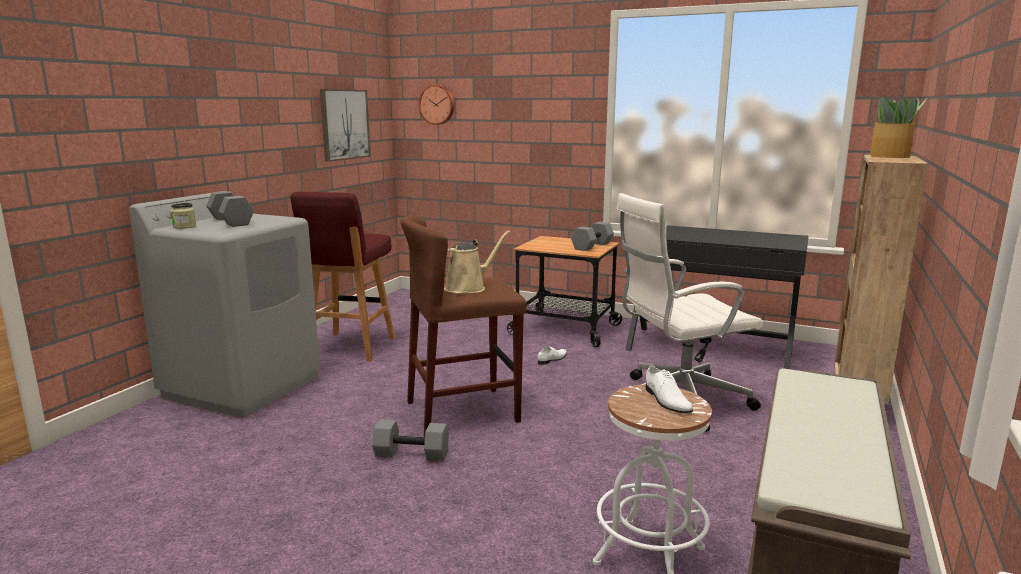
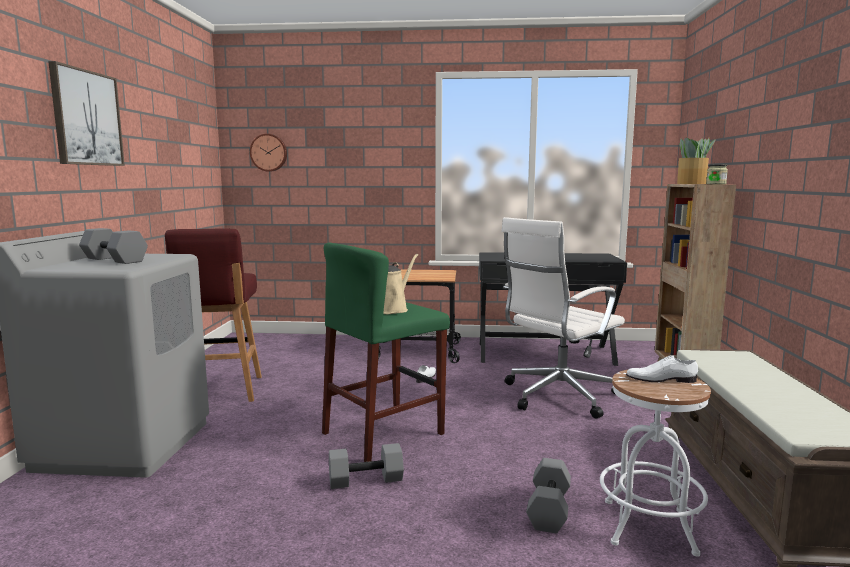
camera: 20 degrees left, 5 degrees down
jar [171,203,196,229] -> jar moved to [706,164,728,184]
picture [320,89,371,162] -> picture moved to [48,61,125,166]
brown stool [401,216,527,437] -> green stool [322,243,450,462]
grey dumbbell [571,222,614,251] -> grey dumbbell moved to [526,458,571,533]
white shoe [646,366,693,413] -> white shoe turned 135 degrees clockwise [626,355,698,383]

